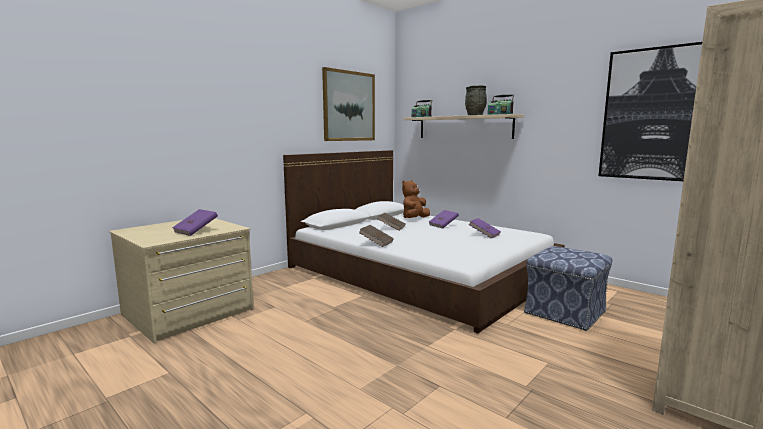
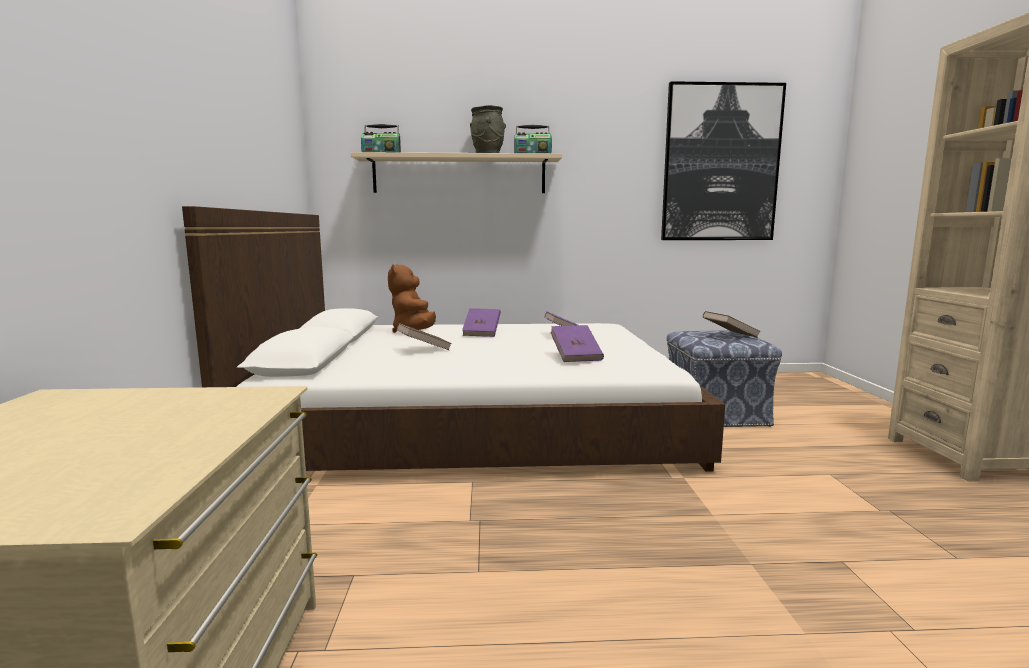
camera: 45 degrees left, 0 degrees up
purple book [172,209,218,236] -> purple book moved to [550,325,604,362]
picture [322,67,375,141] -> none
brown book [359,225,394,247] -> brown book moved to [703,311,761,338]

